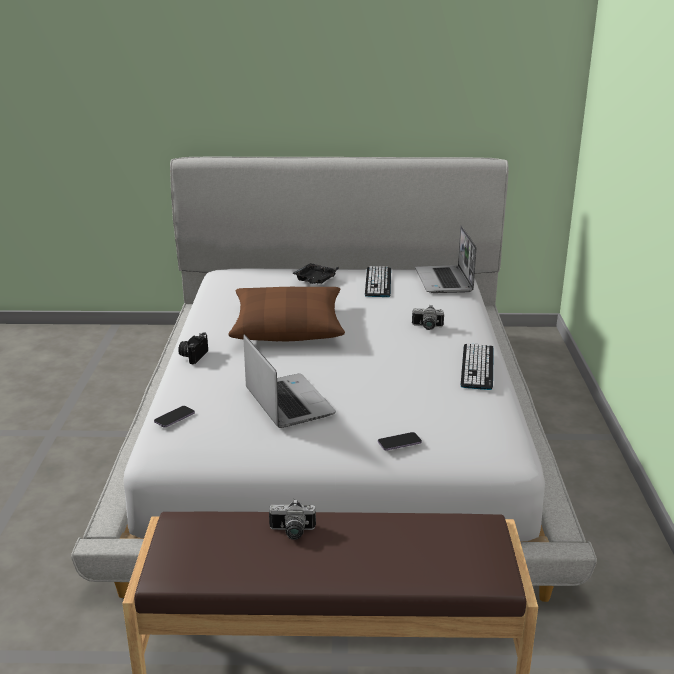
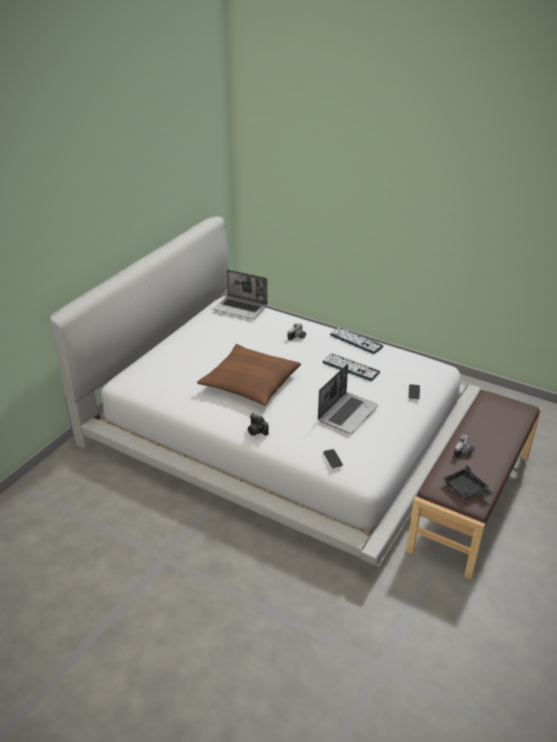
camera: 60 degrees left, 10 degrees up
laptop [243,334,336,428] -> laptop turned 120 degrees clockwise [318,364,378,434]
black tray [292,263,339,284] -> black tray moved to [443,466,493,499]
keyboard [365,266,391,297] -> keyboard moved to [322,354,380,381]

